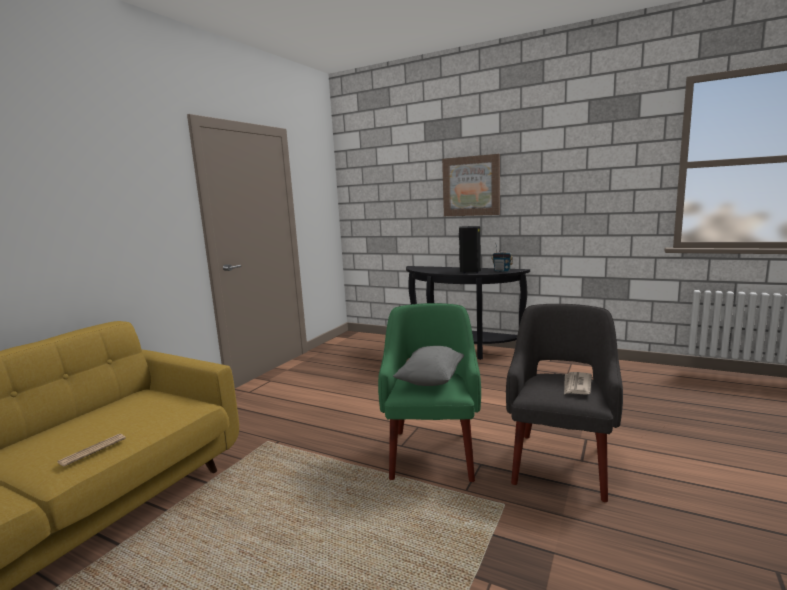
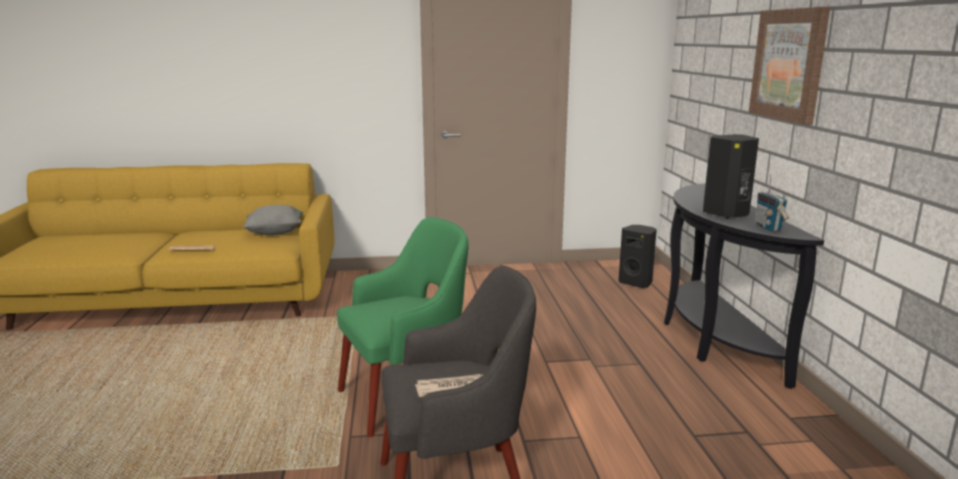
camera: 55 degrees right, 5 degrees up
grey pillow [393,346,464,386] -> grey pillow moved to [243,205,303,235]
none -> black speaker [619,225,657,288]

